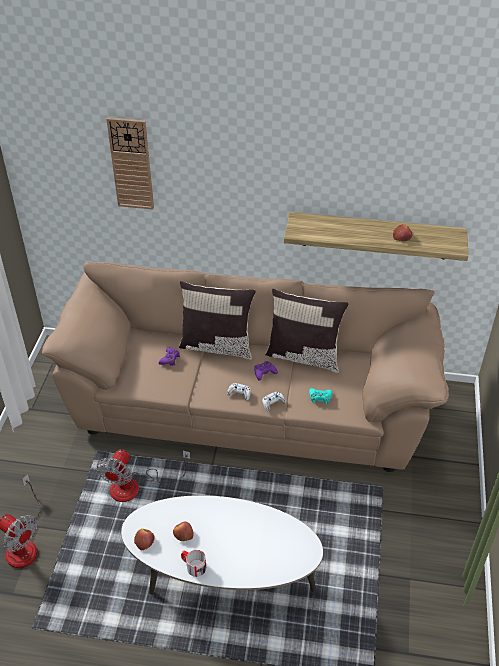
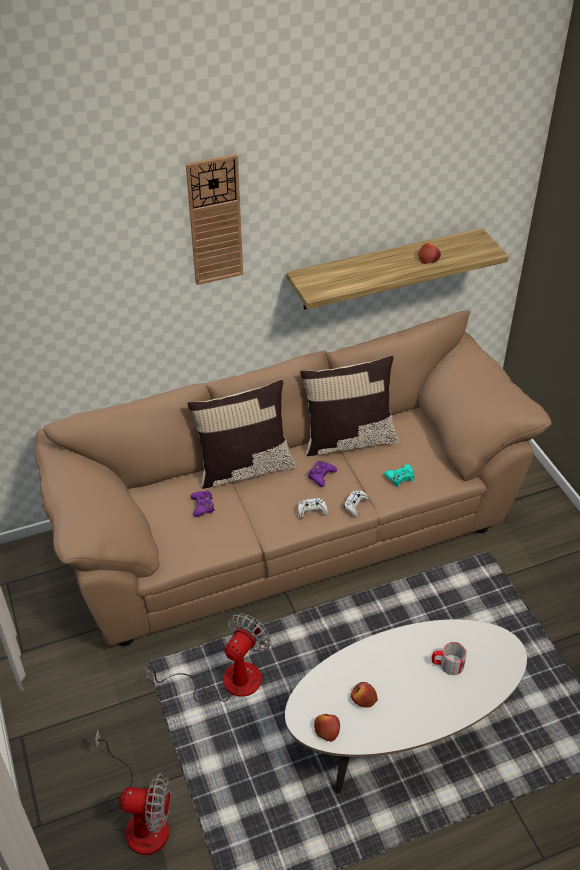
camera: 30 degrees left, 0 degrees up
fan [97,449,191,502] -> fan turned 135 degrees counterclockwise [144,613,271,702]
wall clock [106,117,154,209] -> wall clock moved to [186,154,243,285]
mug [181,550,206,577] -> mug moved to [432,642,467,675]

